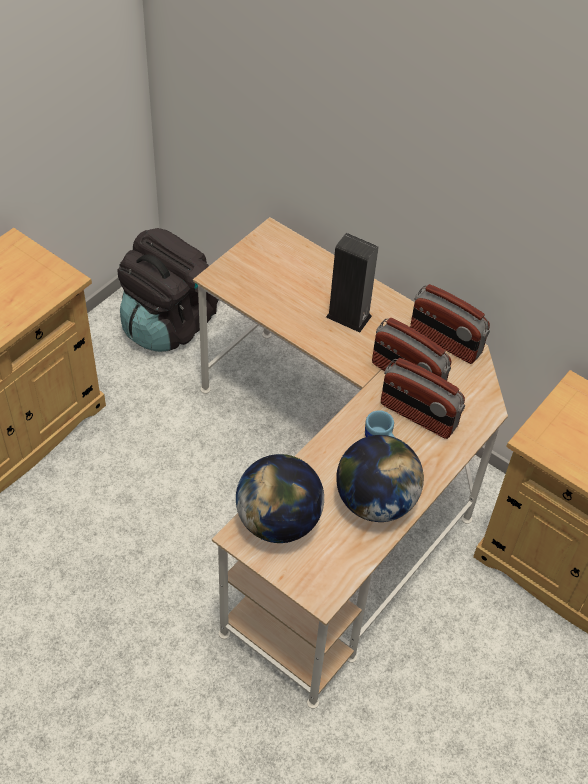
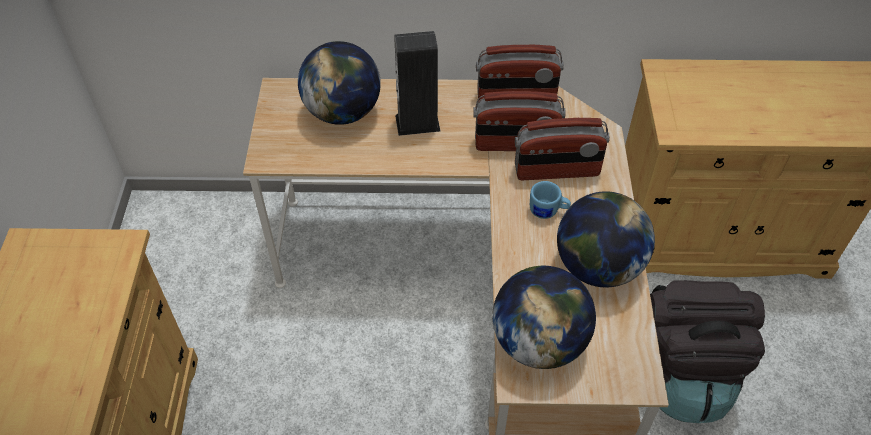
camera: 35 degrees left, 0 degrees up
black backpack [117,228,219,352] -> black backpack moved to [650,280,765,423]
none -> globe [298,41,381,125]

